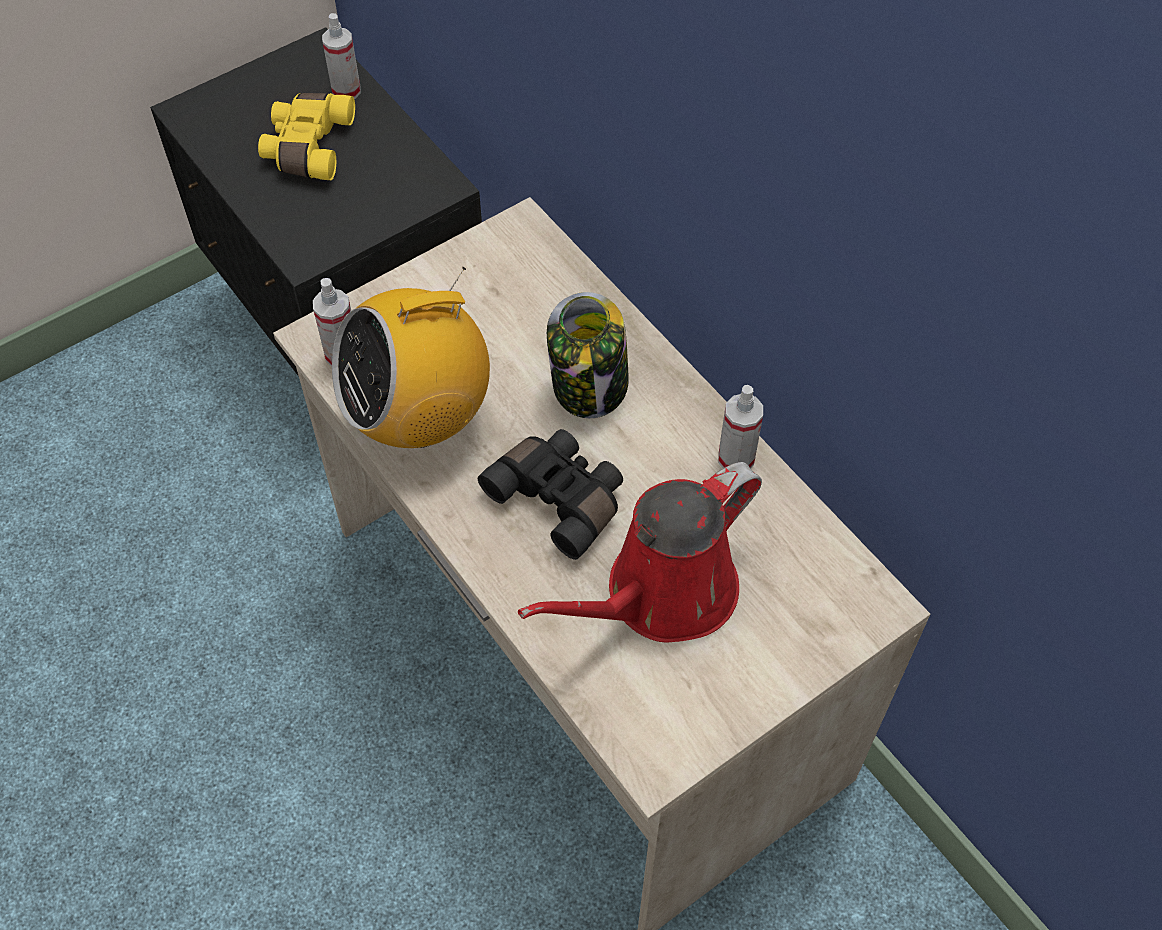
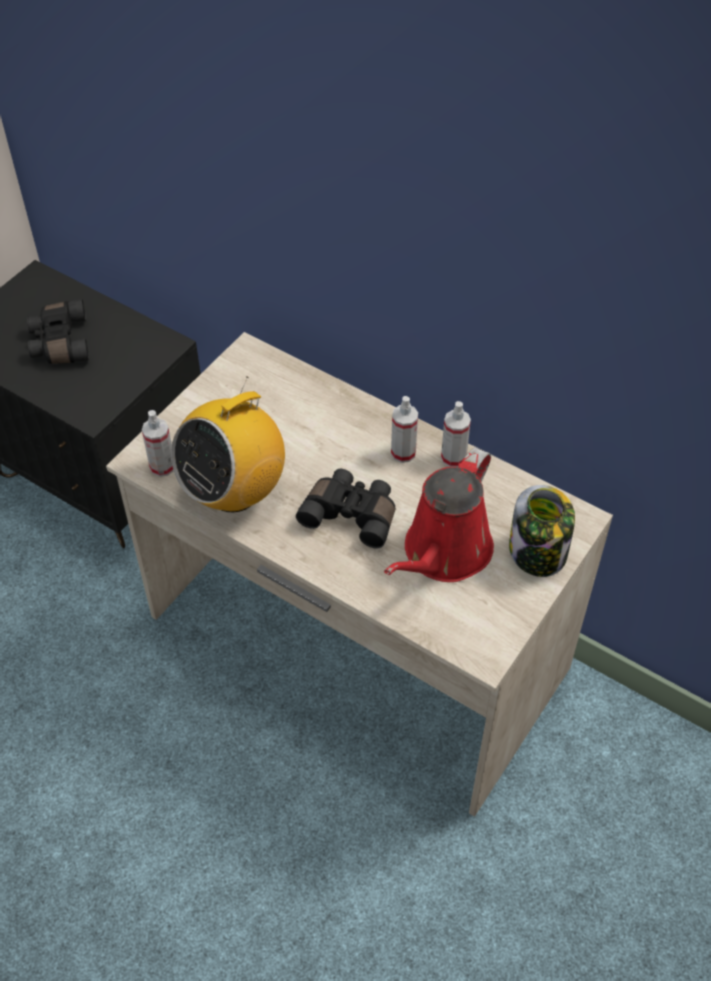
camera: 20 degrees left, 5 degrees down
yellow binoculars [258,93,355,180] -> black binoculars [27,299,89,364]
spray bottle [322,13,361,99] -> spray bottle moved to [391,396,418,463]
jar [547,292,629,418] -> jar moved to [509,485,575,577]

